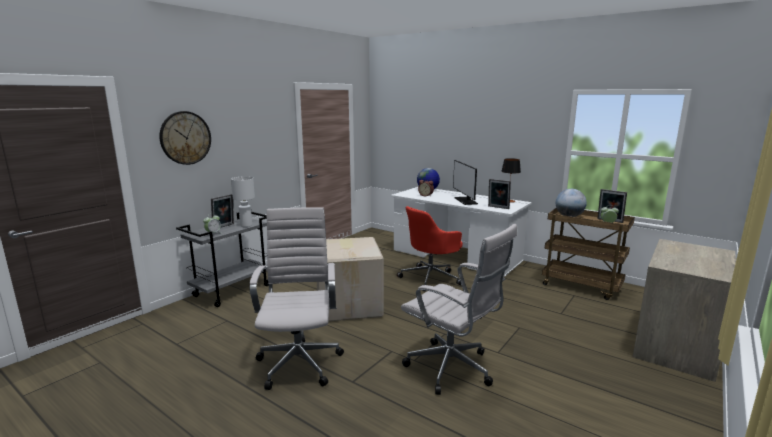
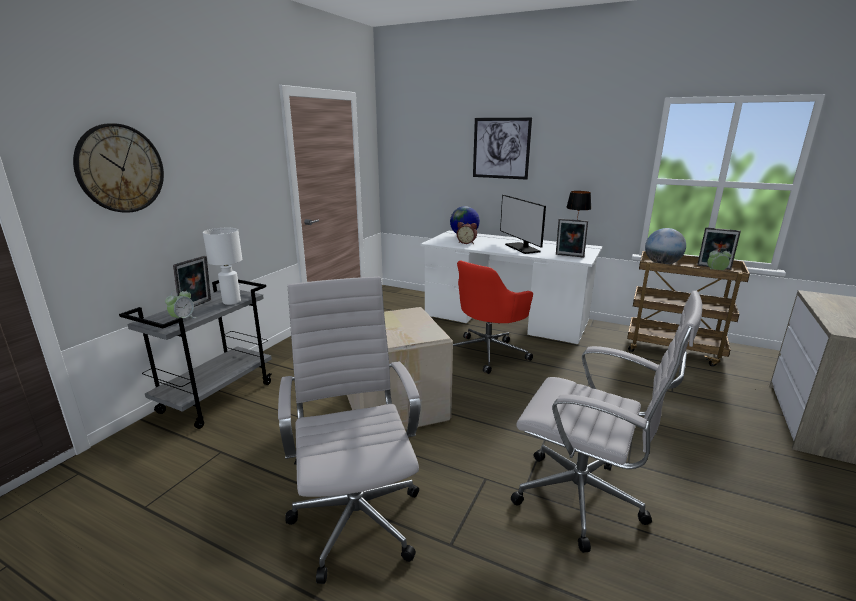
camera: 10 degrees left, 5 degrees up
none -> picture [473,118,532,180]

